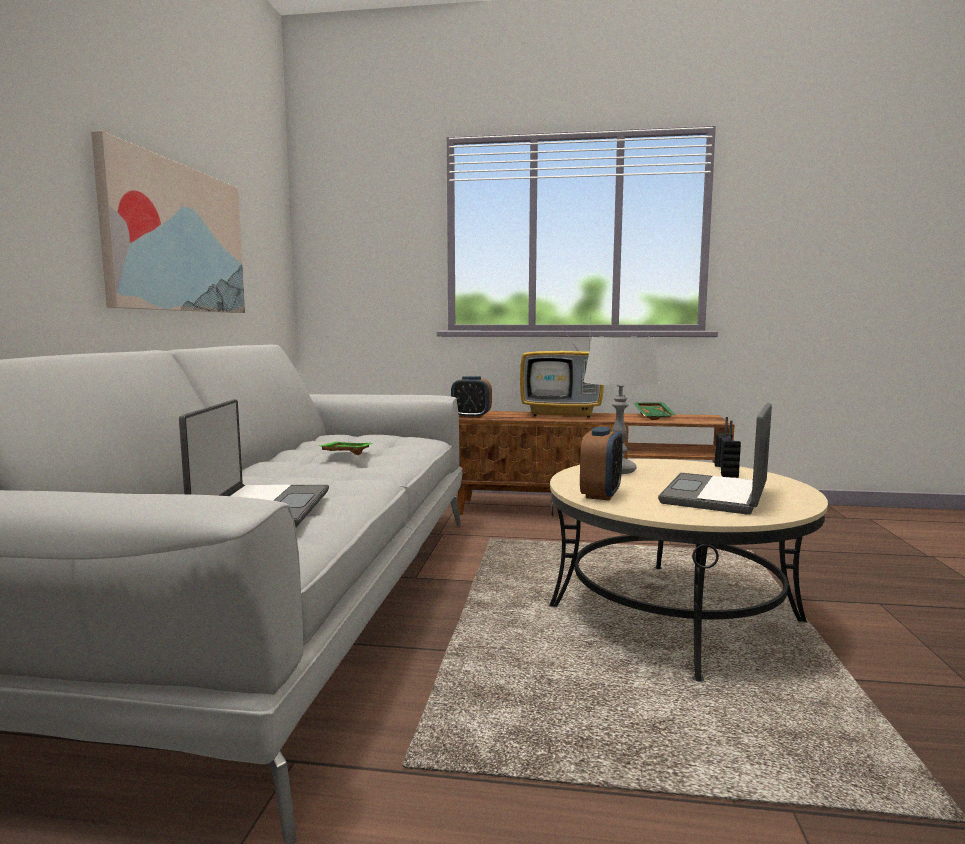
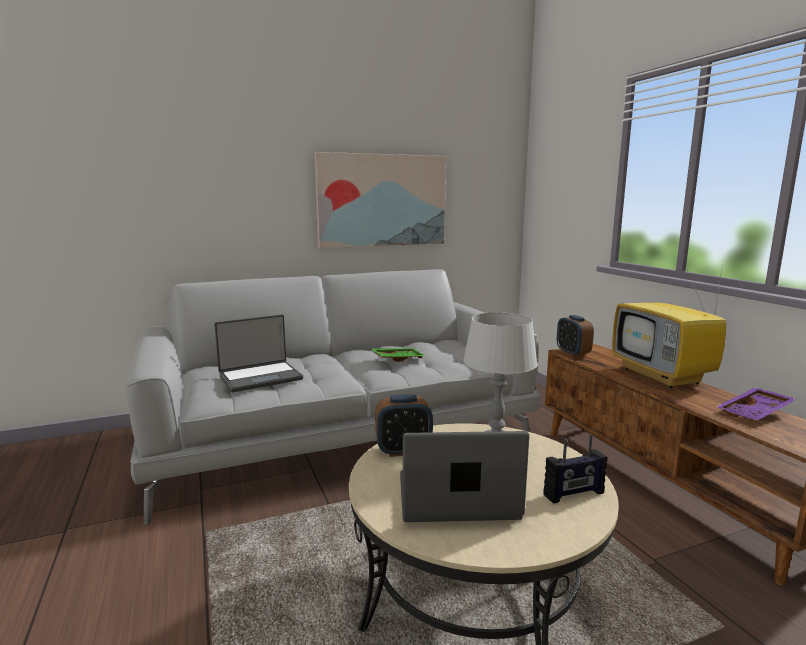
camera: 60 degrees right, 5 degrees up
green tray [633,402,676,420] -> purple tray [716,387,796,420]

